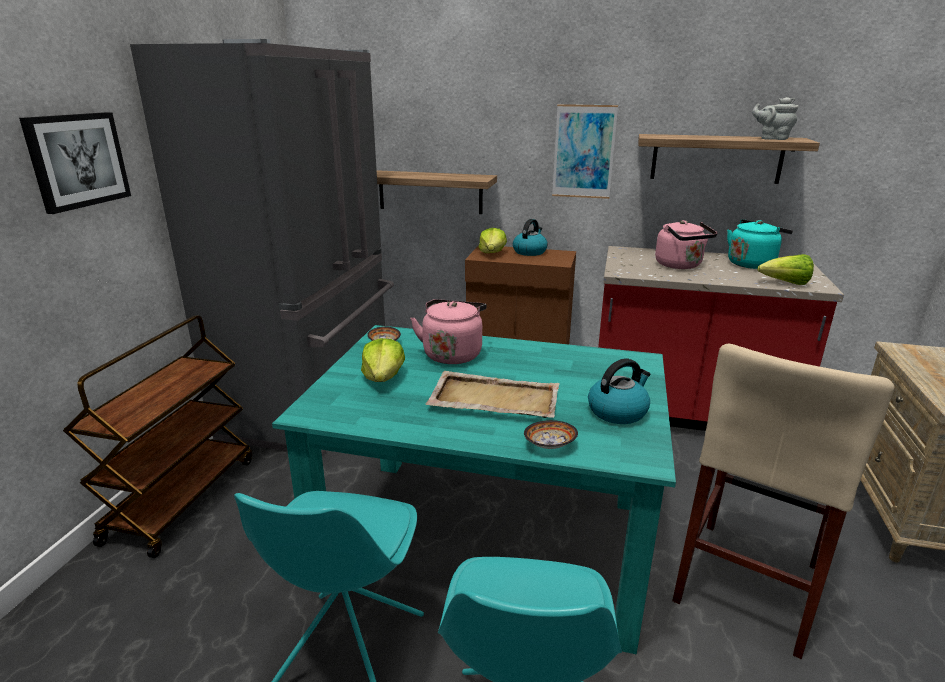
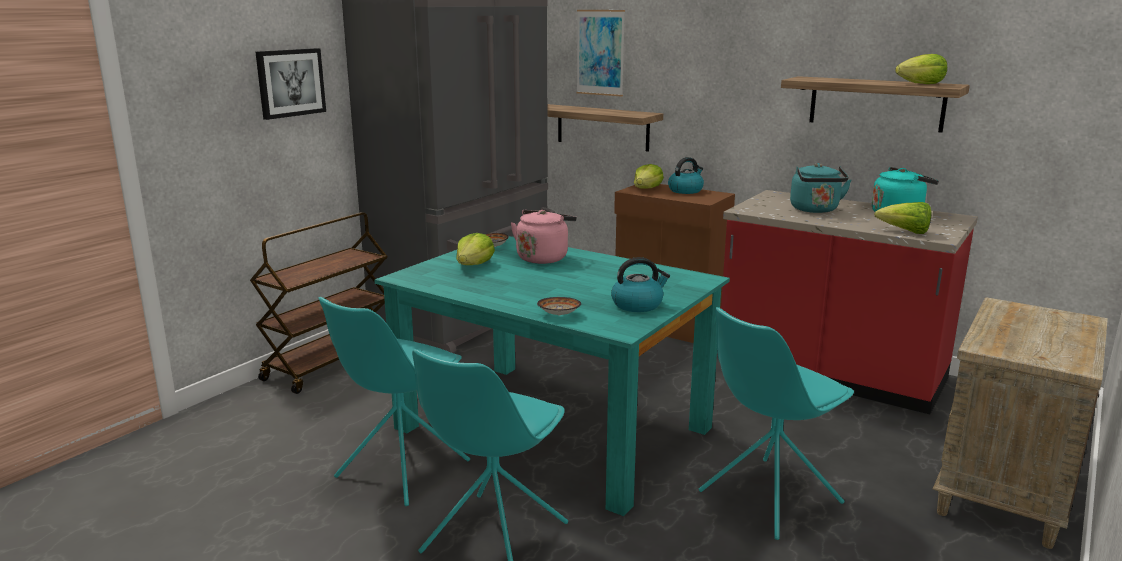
camera: 20 degrees right, 5 degrees down
beige tray [426,371,559,418] -> none
picture [552,104,618,199] -> picture moved to [577,10,625,97]
pink kettle [655,220,717,269] -> turquoise kettle [790,163,852,213]
beige stool [672,343,894,659] -> turquoise chair [699,307,854,540]
grey teapot [752,97,799,140] -> lettuce [895,54,947,84]

